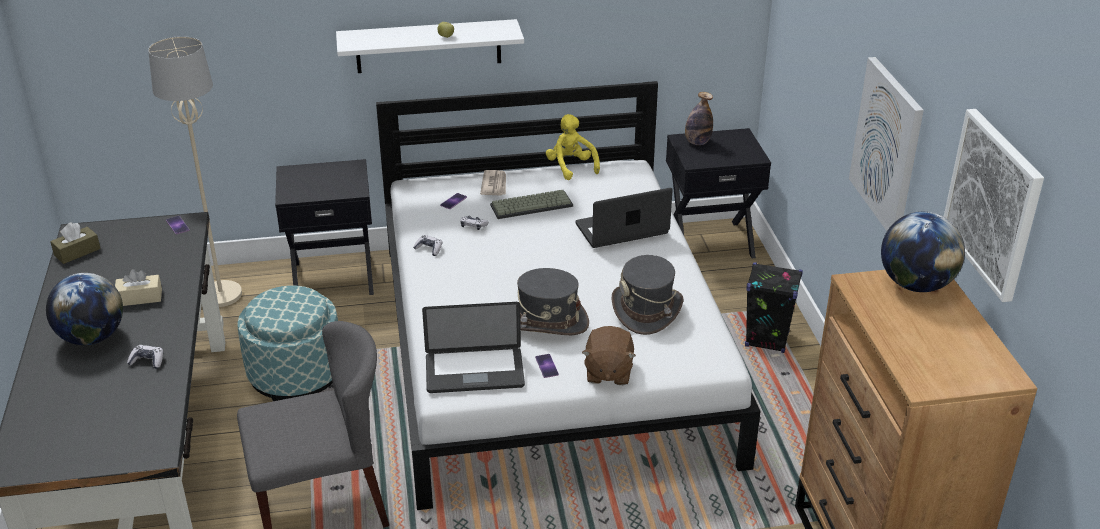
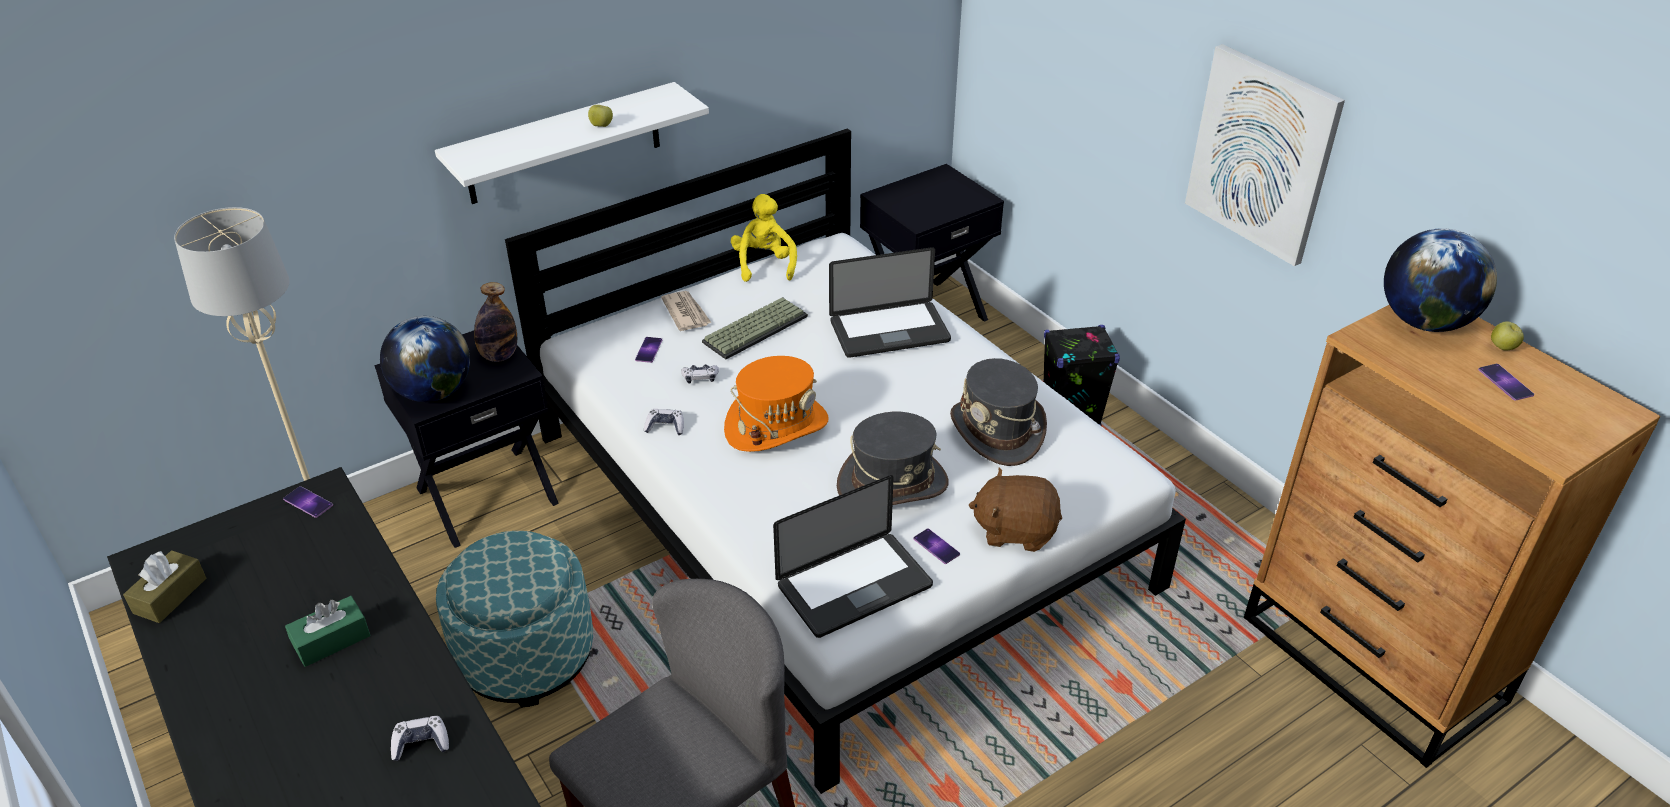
camera: 25 degrees left, 5 degrees up
globe [46,273,123,345] -> globe moved to [380,316,470,402]
beige tissue box [115,269,162,306] -> green tissue box [285,596,371,667]
yellow plush toy [546,114,600,180] -> yellow plush toy turned 45 degrees clockwise [731,194,797,282]
laptop [576,188,673,248] -> laptop turned 150 degrees counterclockwise [829,247,951,358]
brown plush toy [582,326,636,385] -> brown plush toy turned 120 degrees clockwise [969,467,1062,552]
bottle [685,92,713,145] -> bottle moved to [474,282,517,362]
picture [944,109,1044,302] -> none
none -> orange hat [724,356,829,452]
none -> phone [1478,364,1534,401]
none -> apple [1491,322,1524,351]

